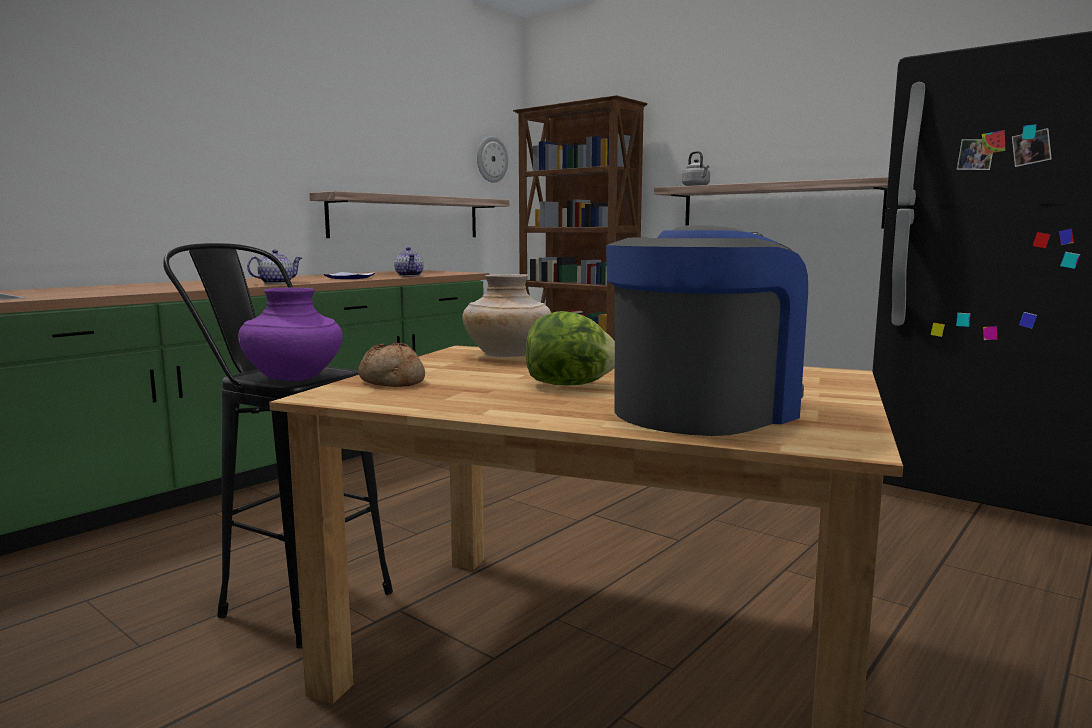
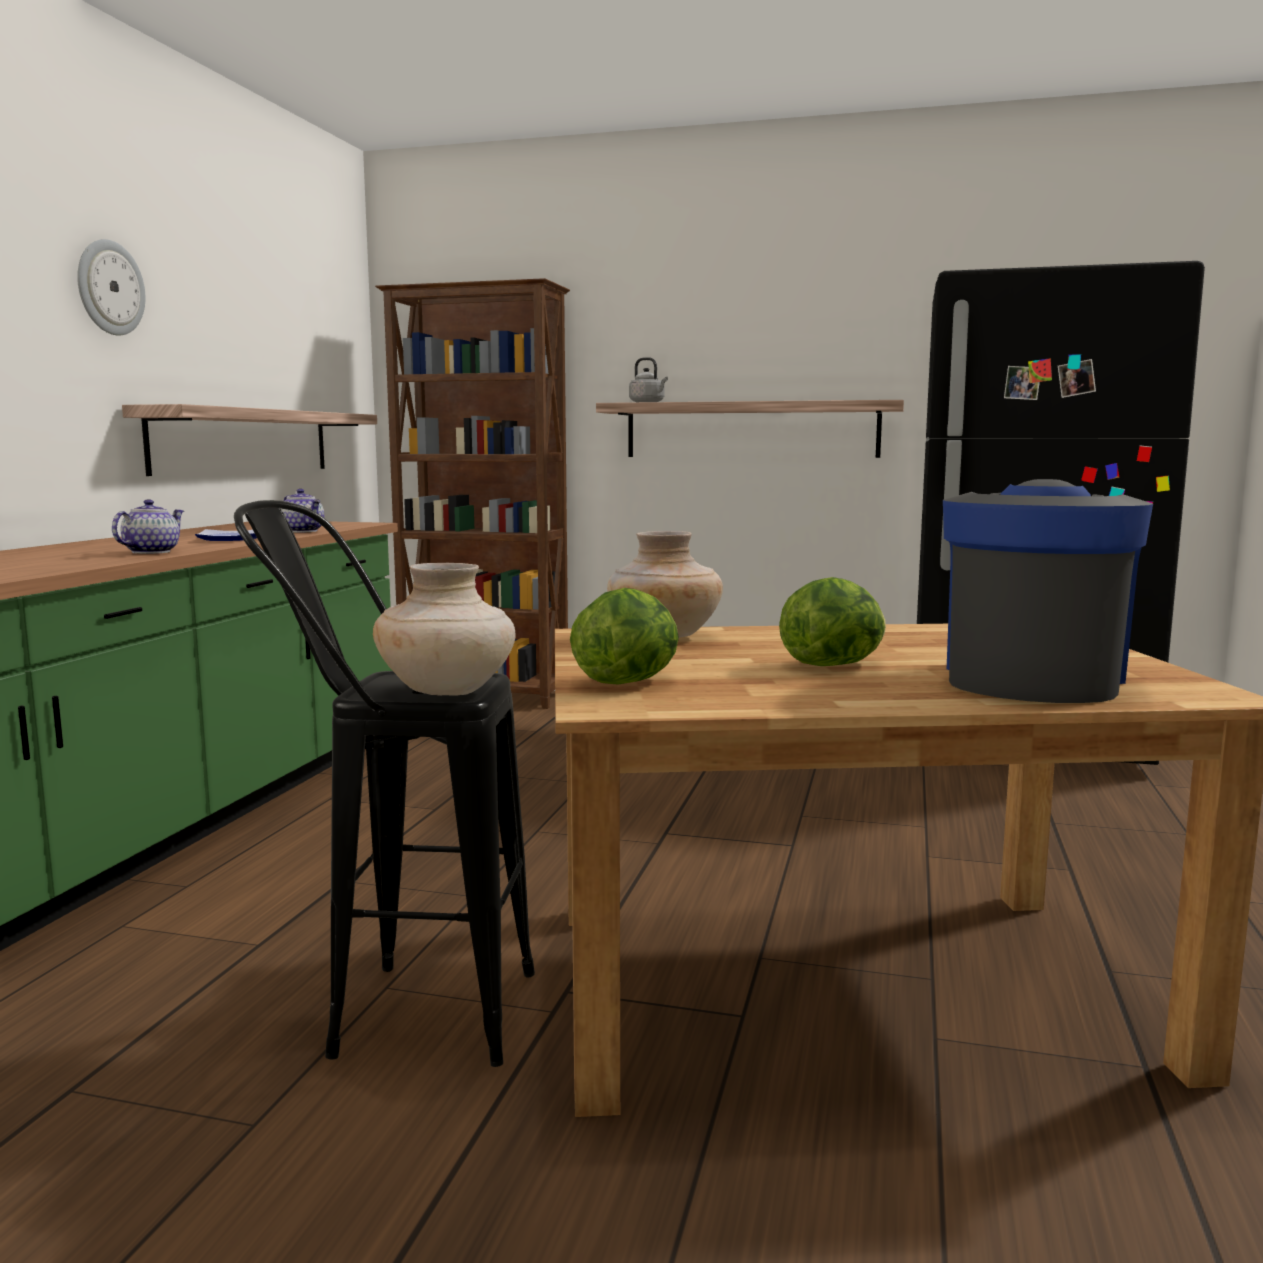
camera: 25 degrees left, 0 degrees up
purple vase [238,287,343,381] -> beige vase [373,563,516,696]
bread [358,342,425,387] -> lettuce [570,588,679,684]
wall clock [477,136,508,183] -> wall clock moved to [77,239,145,336]

